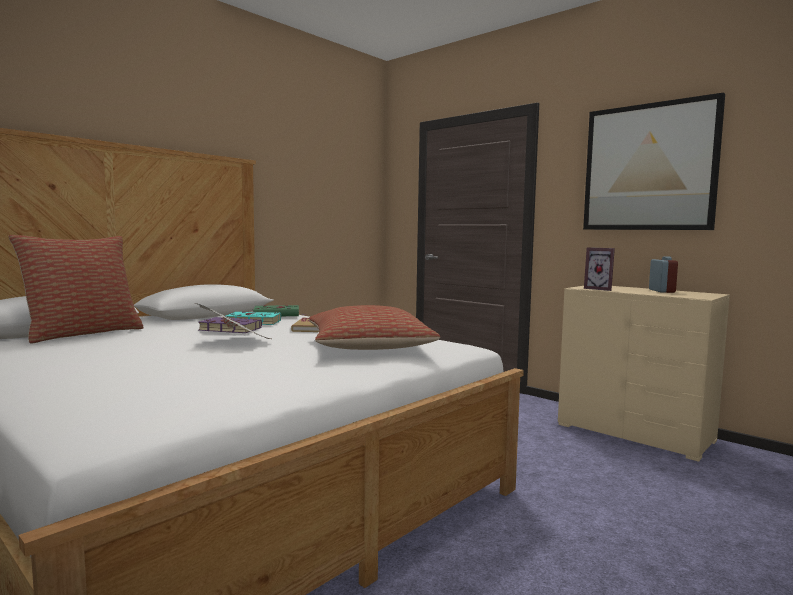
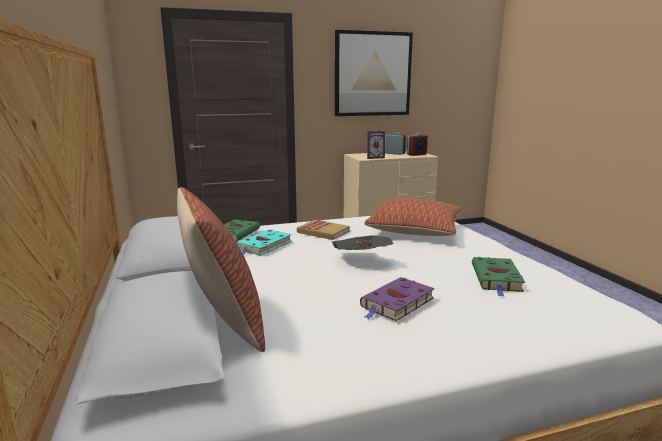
camera: 60 degrees left, 10 degrees up
purple book [199,317,262,333] -> purple book moved to [360,277,435,321]
none -> alarm clock [407,133,428,156]
none -> green book [472,257,525,297]

